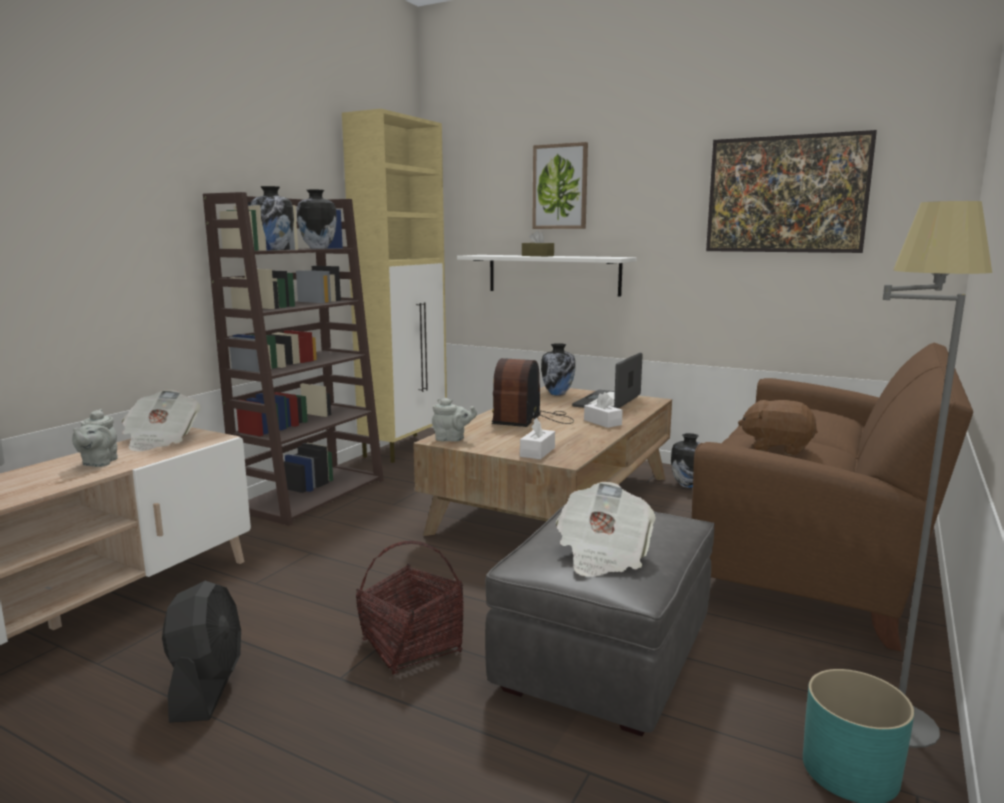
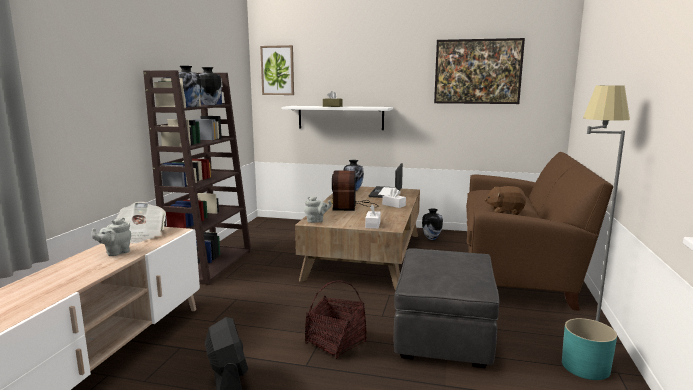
camera: 15 degrees left, 0 degrees up
grey teapot [72,409,118,467] -> grey teapot turned 60 degrees clockwise [91,218,131,256]
beige cabinet [342,109,447,463] -> none
picture [532,142,588,229] -> picture moved to [260,45,294,95]
newspaper [556,482,656,577] -> none

